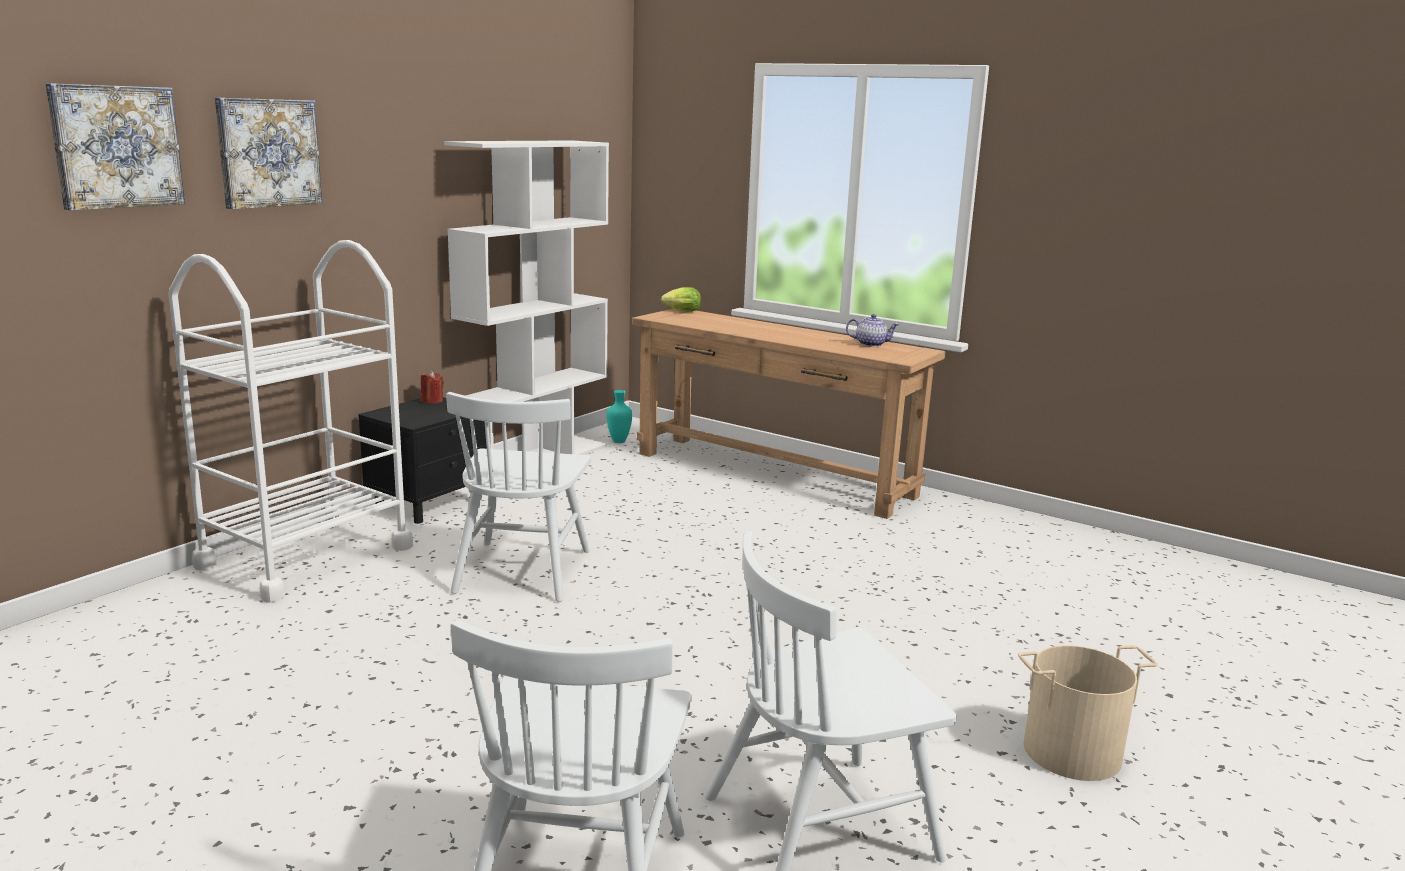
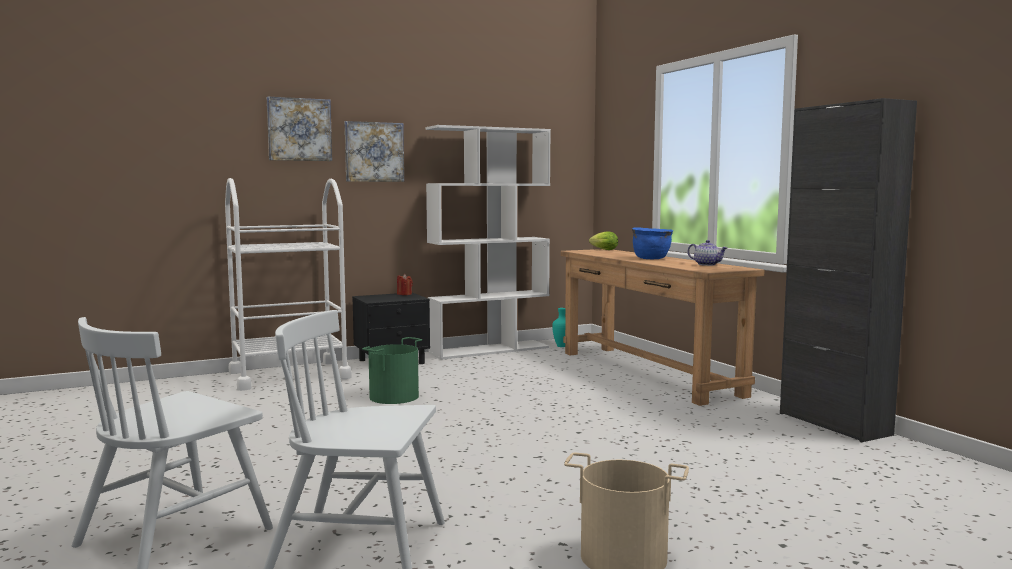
camera: 30 degrees right, 10 degrees down
picture [46,83,185,210] -> picture moved to [345,121,404,182]
white chair [446,392,591,602] -> green bucket [362,337,422,404]
none -> blue cooking pot [632,228,673,259]
none -> black cabinet [780,98,917,442]

